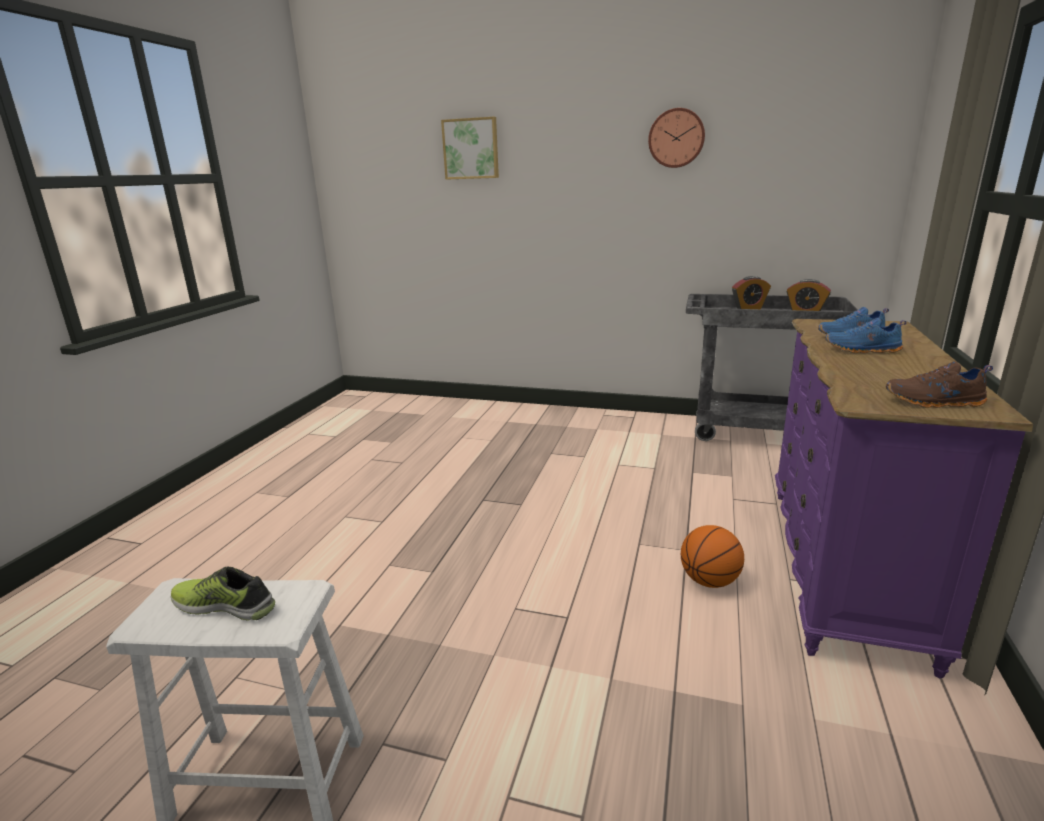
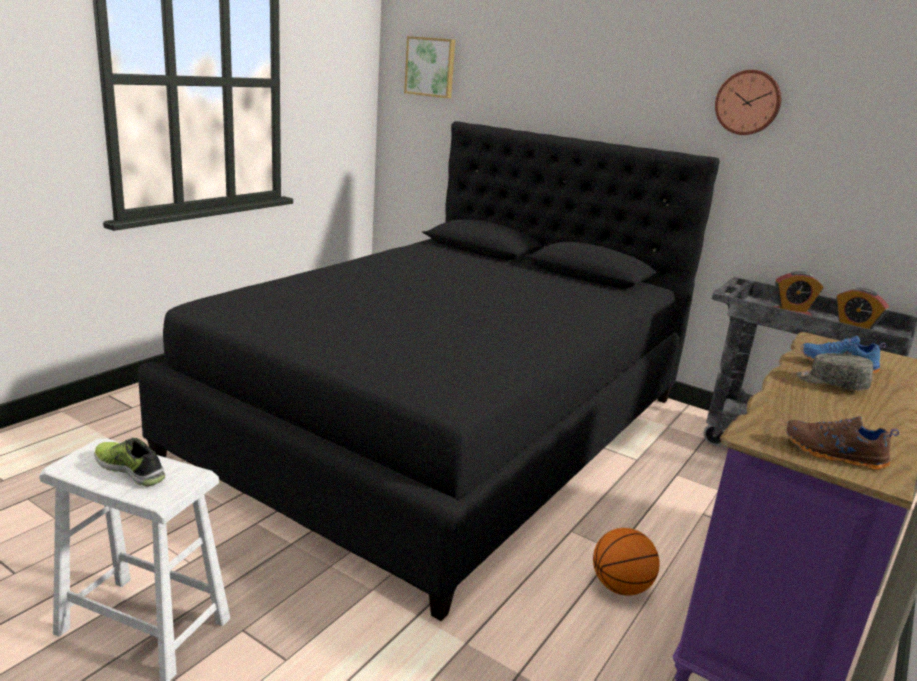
camera: 15 degrees right, 0 degrees up
picture [441,117,499,180] -> picture moved to [404,36,455,98]
blue shoe [826,318,906,353] -> grey cap [796,353,873,390]
none -> black bed [138,121,720,621]

